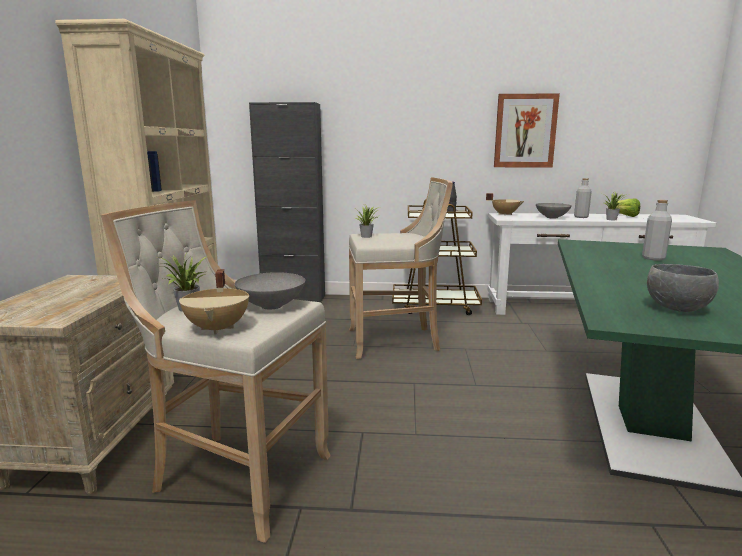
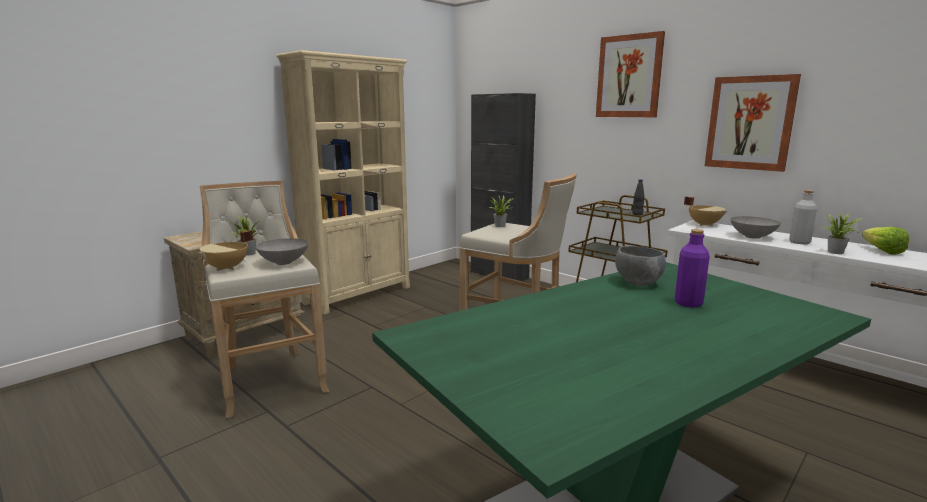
camera: 40 degrees right, 0 degrees up
grey bottle [642,200,672,261] -> purple bottle [675,229,710,308]
grey bowl [647,264,719,312] -> grey bowl moved to [615,246,666,286]
none -> picture [596,31,665,117]

